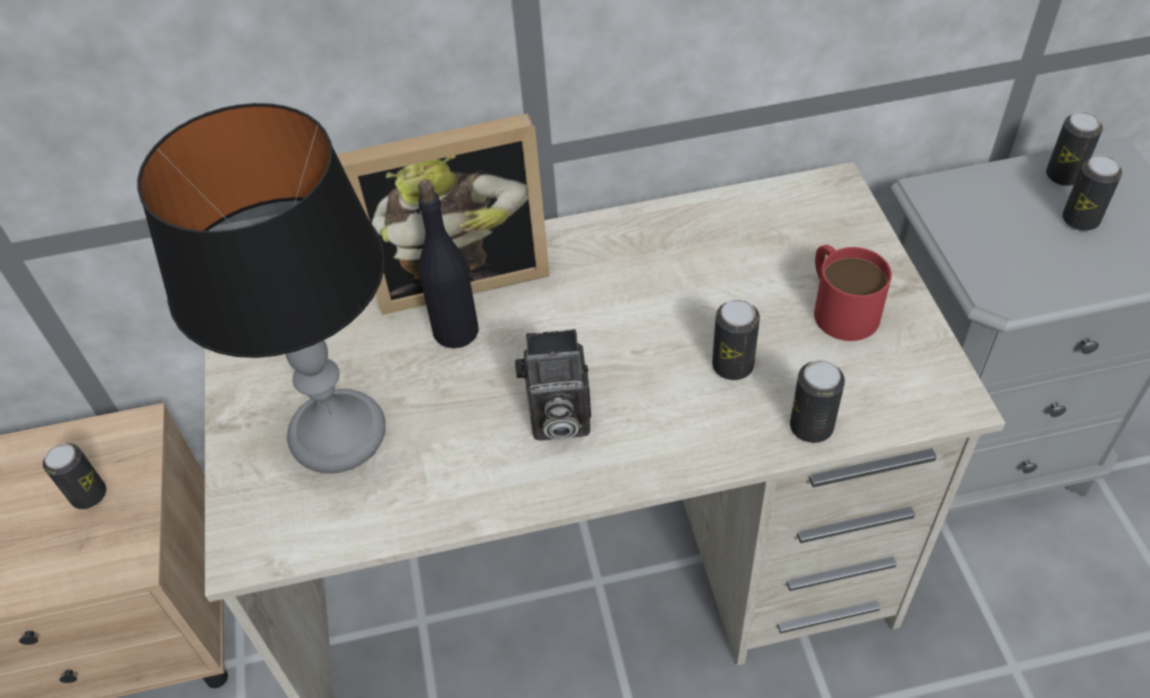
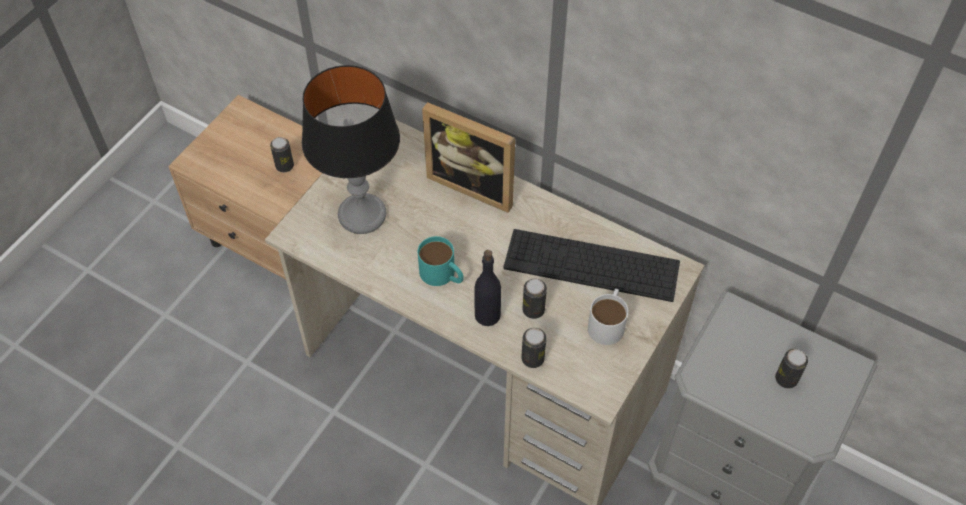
camera: 40 degrees right, 5 degrees up
black bottle [418,179,479,348] -> black bottle moved to [474,250,501,326]
camera [515,329,591,441] -> turquoise mug [418,236,464,286]
red mug [814,245,892,341] -> white mug [588,289,628,345]
can [1046,112,1103,186] -> none
none -> keyboard [503,229,680,302]

